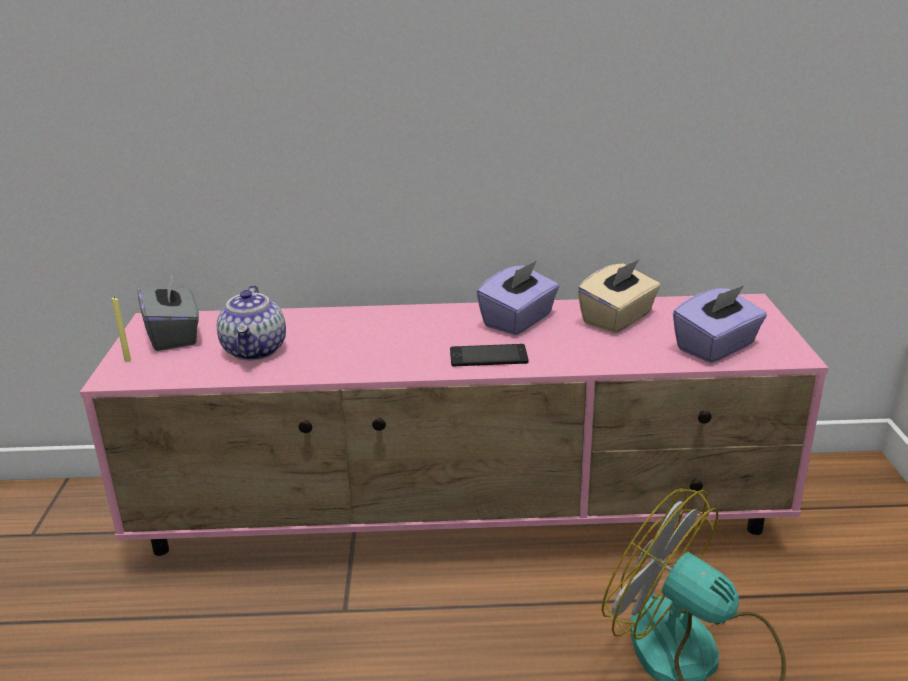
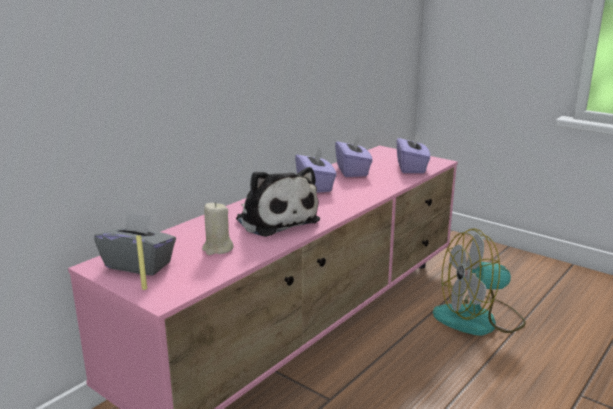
camera: 50 degrees left, 5 degrees down
teapot [217,285,286,360] -> beige candle [202,202,234,255]
phone [450,344,528,367] -> none
beige tissue box [578,259,661,333] -> purple tissue box [335,133,373,177]
none -> plush toy [236,167,320,237]

